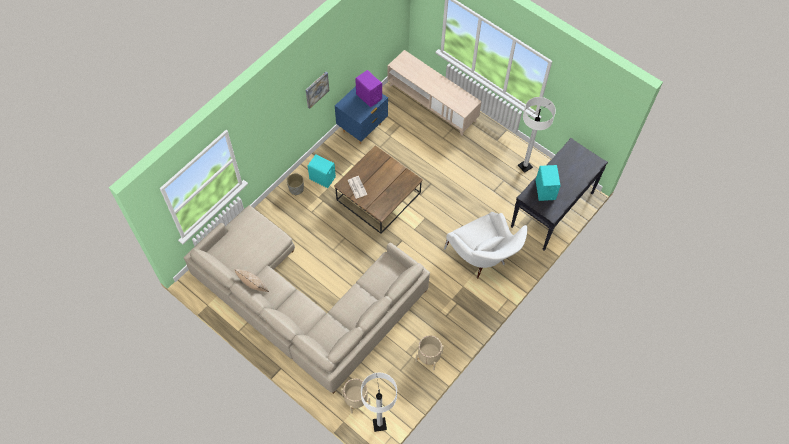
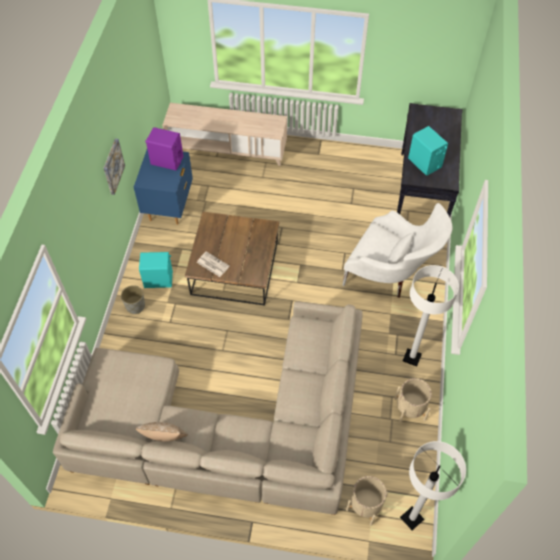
camera: 30 degrees left, 5 degrees down
white floor lamp [518,97,556,173] -> white floor lamp moved to [403,265,459,367]

